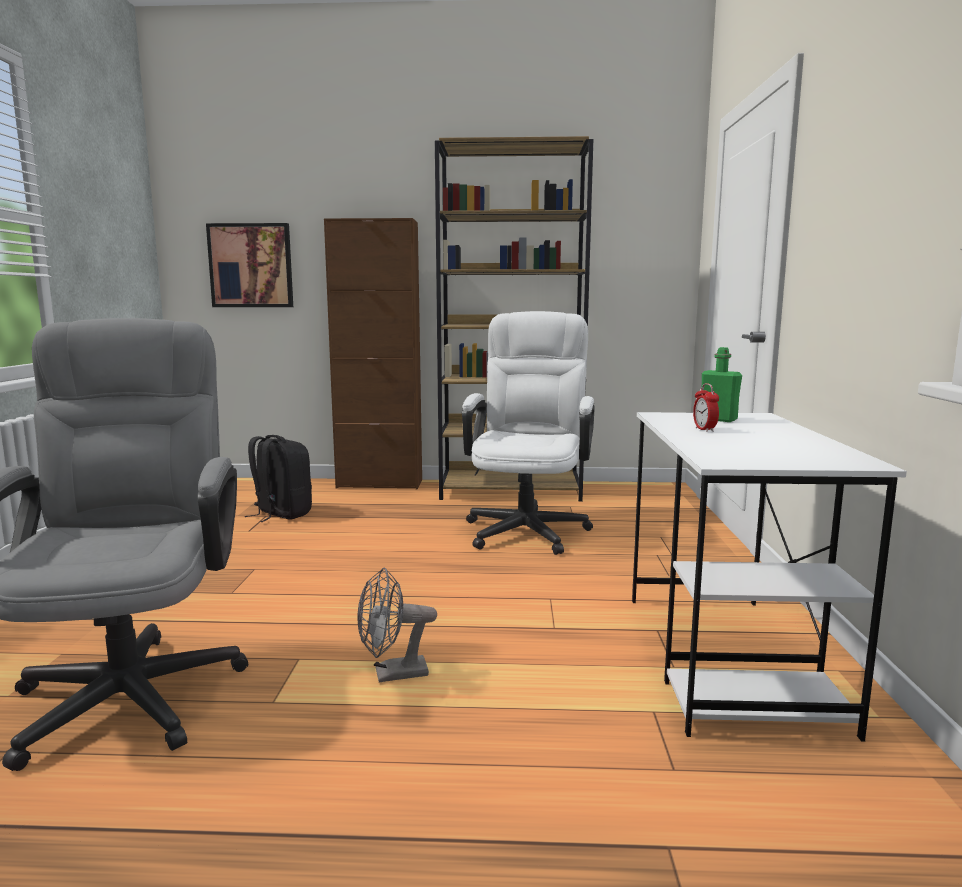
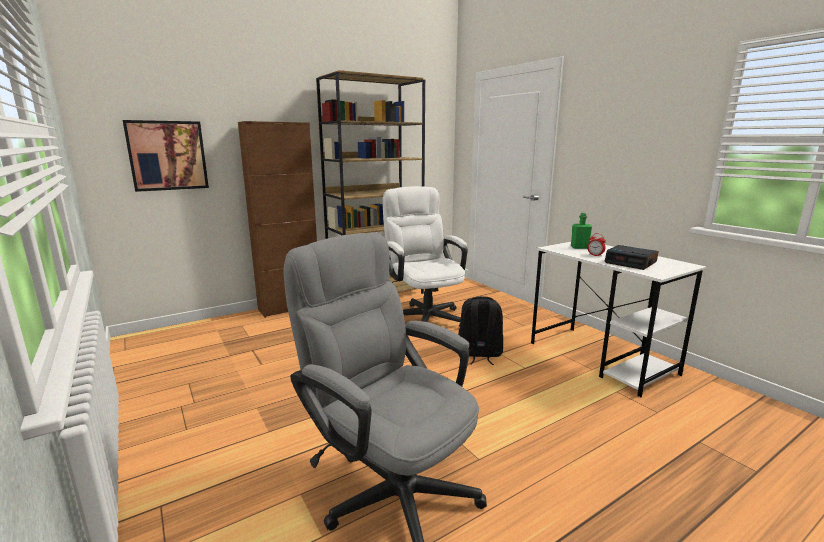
camera: 35 degrees left, 5 degrees up
black backpack [245,435,312,522] -> black backpack moved to [458,296,503,365]
grey fan [357,567,437,682] -> none
none -> alarm clock [604,245,658,270]

